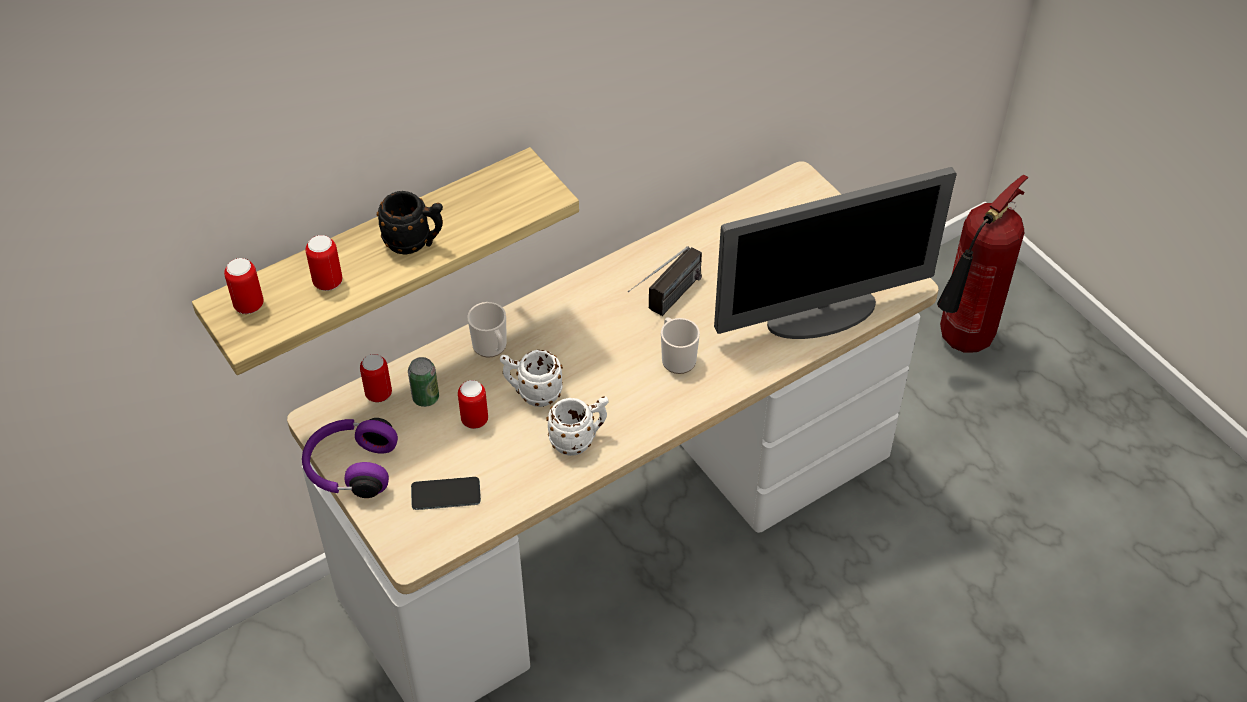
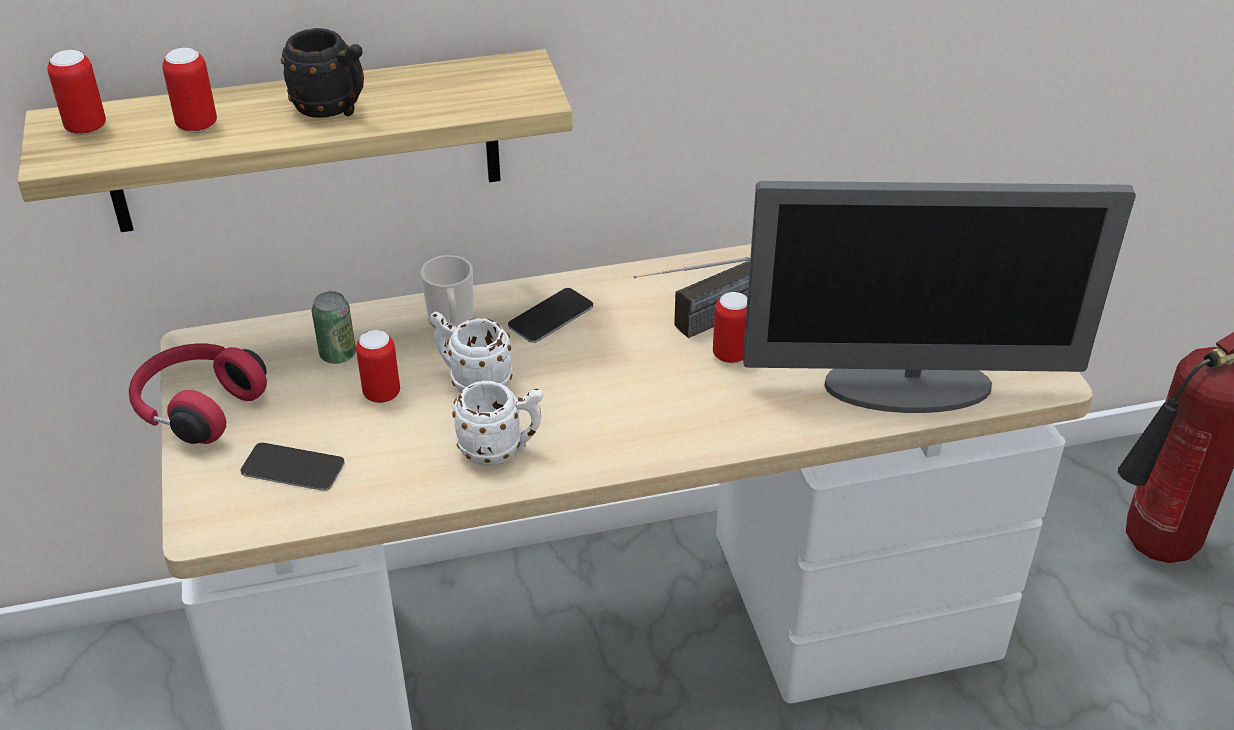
camera: 20 degrees right, 10 degrees down
purple headphones [302,418,398,498] -> red headphones [129,343,267,444]
can [360,354,392,402] -> can moved to [713,292,747,363]
mug [661,317,700,374] -> none
none -> phone [508,288,593,343]

